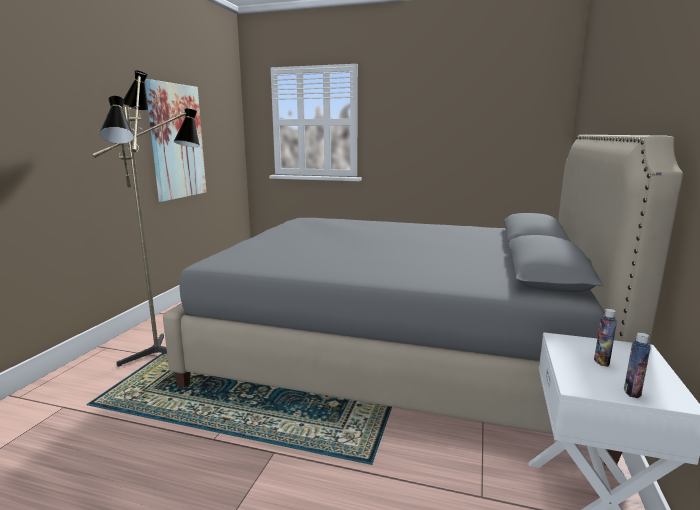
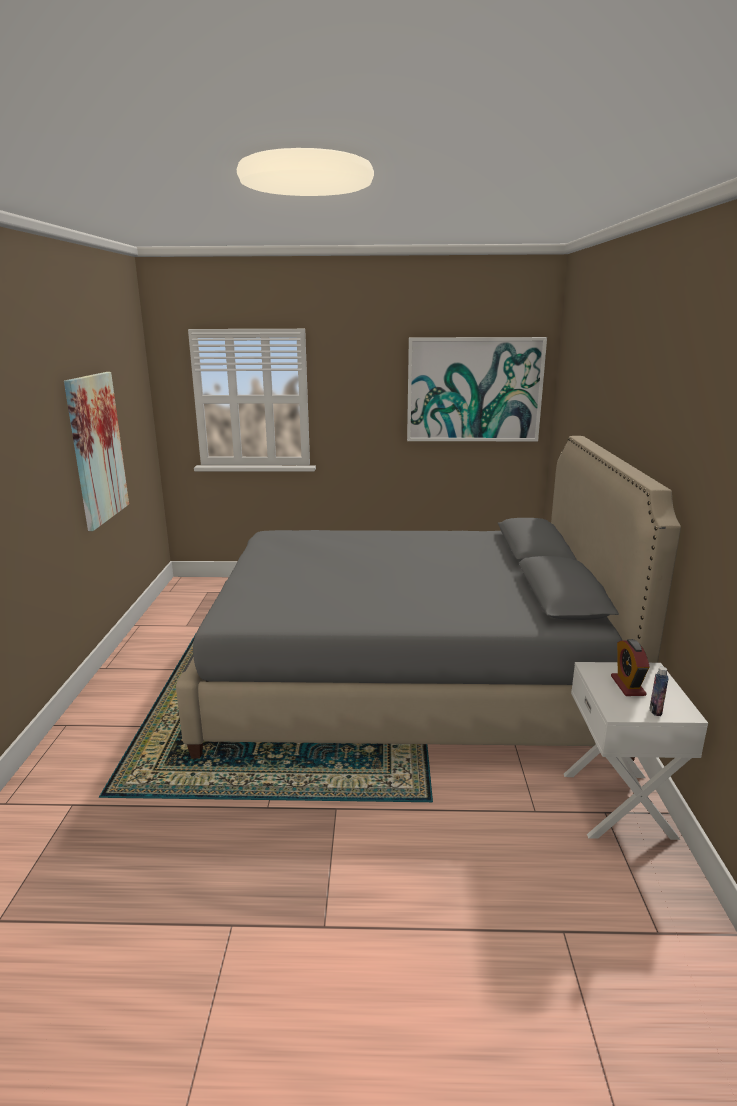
camera: 15 degrees left, 5 degrees up
floor lamp [92,70,200,367] -> none
bottle [594,309,617,367] -> alarm clock [611,639,650,696]
none -> picture [407,337,547,441]

